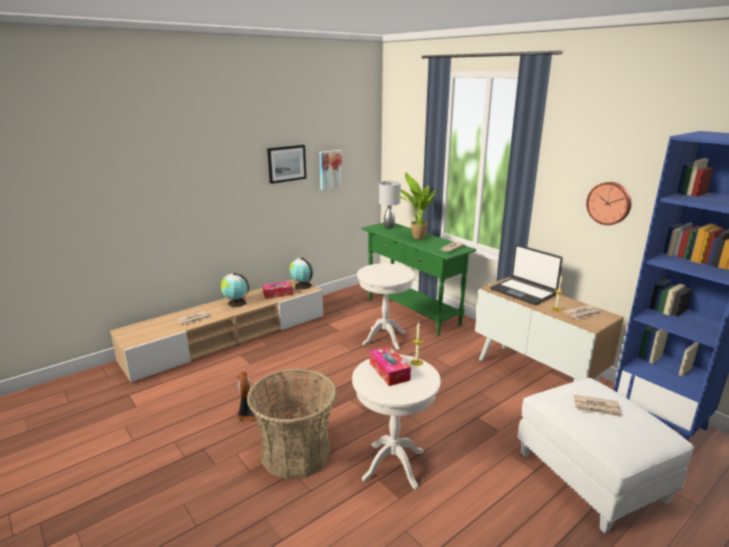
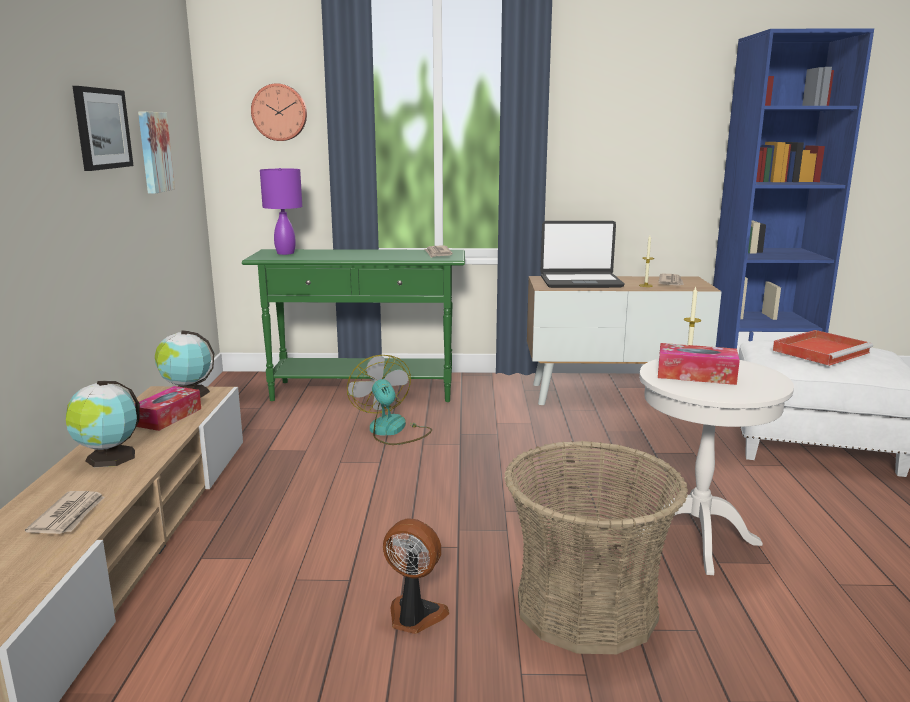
camera: 50 degrees left, 5 degrees down
white side table [357,263,415,350] -> fan [347,355,432,445]
grey table lamp [379,181,401,229] -> purple table lamp [260,168,302,255]
potted plant [393,172,440,240] -> none
newspaper [573,395,622,417] -> red tray [773,330,873,366]
wall clock [586,182,631,225] -> wall clock moved to [251,83,307,141]

